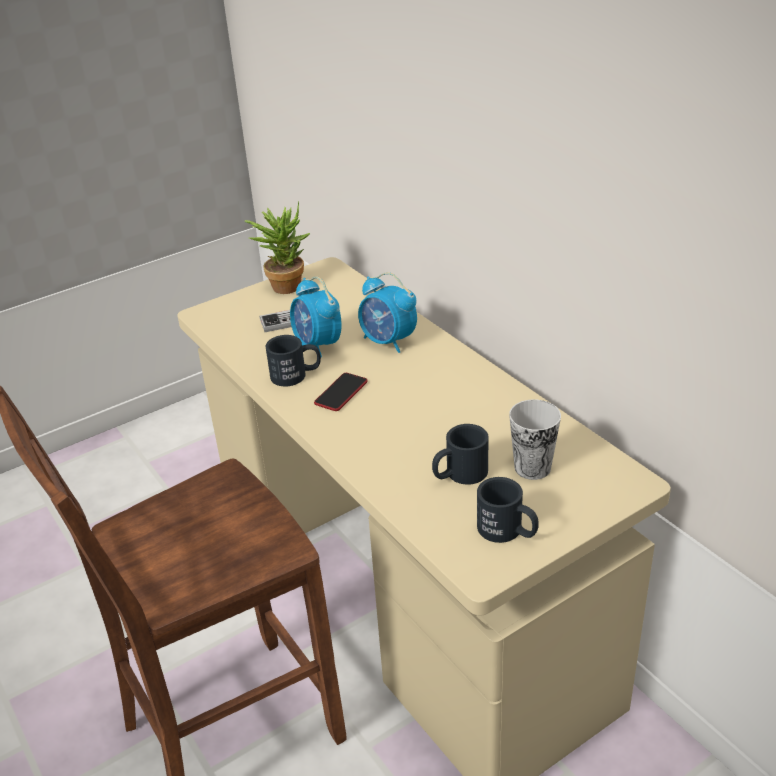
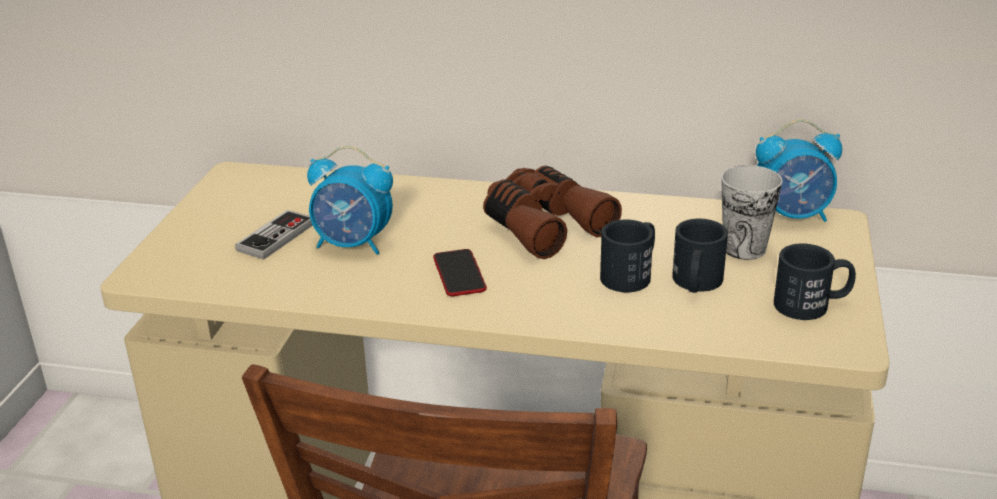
camera: 45 degrees left, 5 degrees down
potted plant [245,202,310,294] -> none
black mug [265,335,321,386] -> black mug moved to [600,219,655,292]
alarm clock [358,272,417,353] -> alarm clock moved to [756,119,842,222]
none -> brown binoculars [483,165,622,259]

